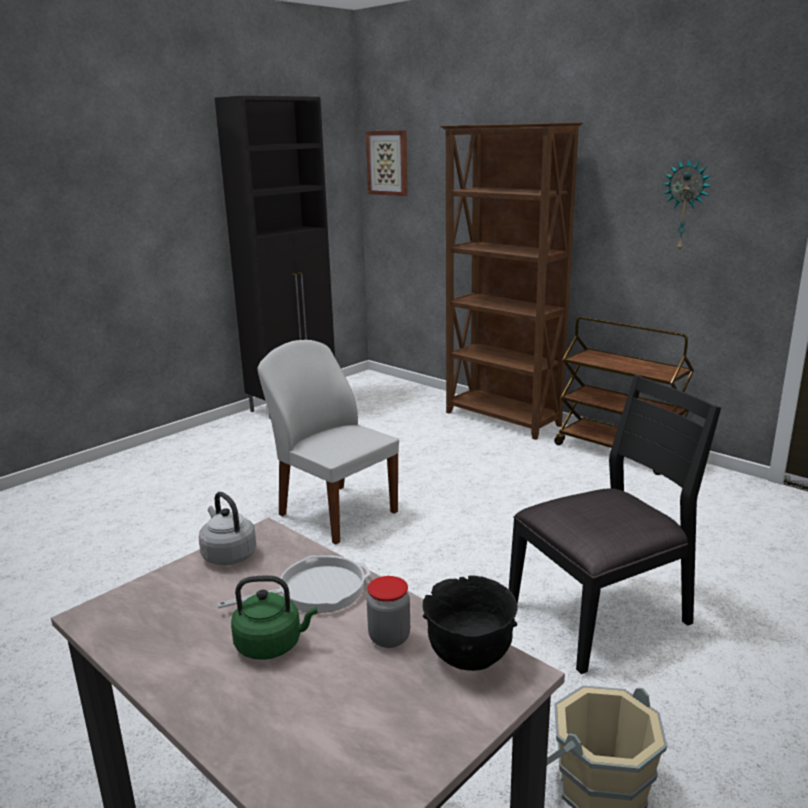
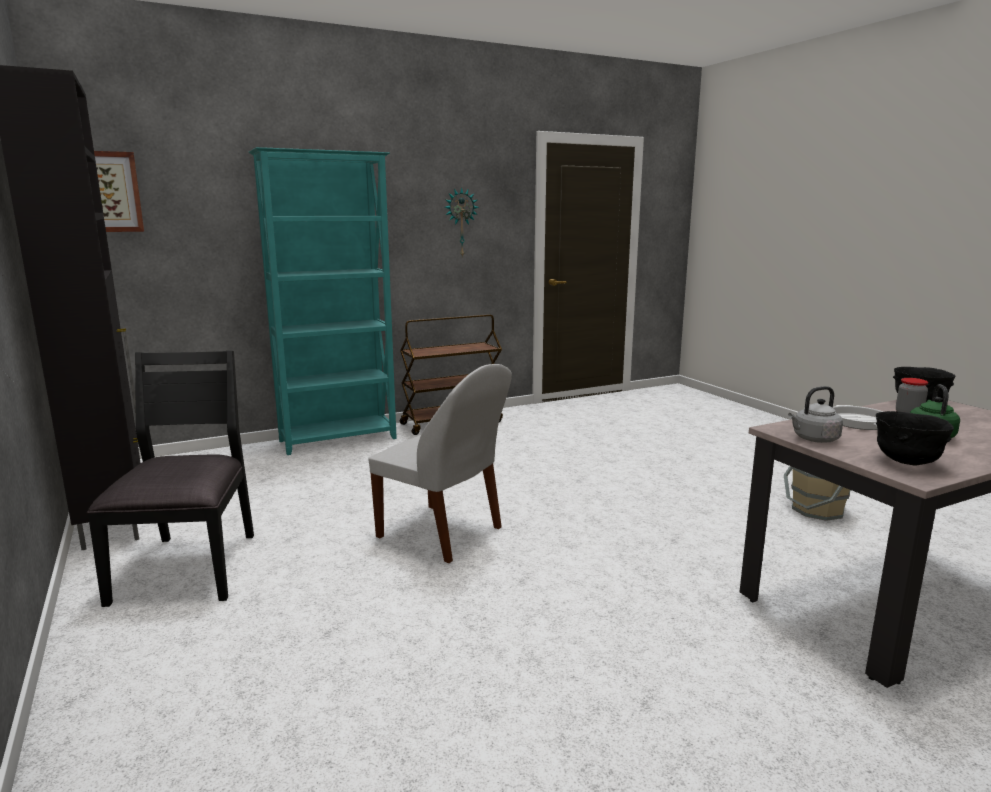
camera: 70 degrees left, 5 degrees down
white chair [257,340,399,544] -> white chair turned 120 degrees counterclockwise [368,364,512,563]
brown bookcase [440,122,583,440] -> turquoise bookcase [249,147,397,455]
black chair [509,375,721,674] -> black chair moved to [87,351,254,607]
none -> black bowl [876,411,954,466]

